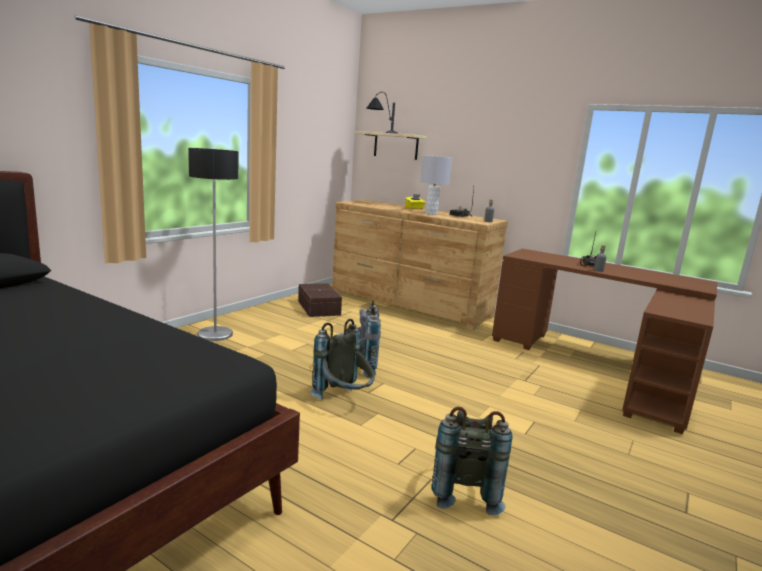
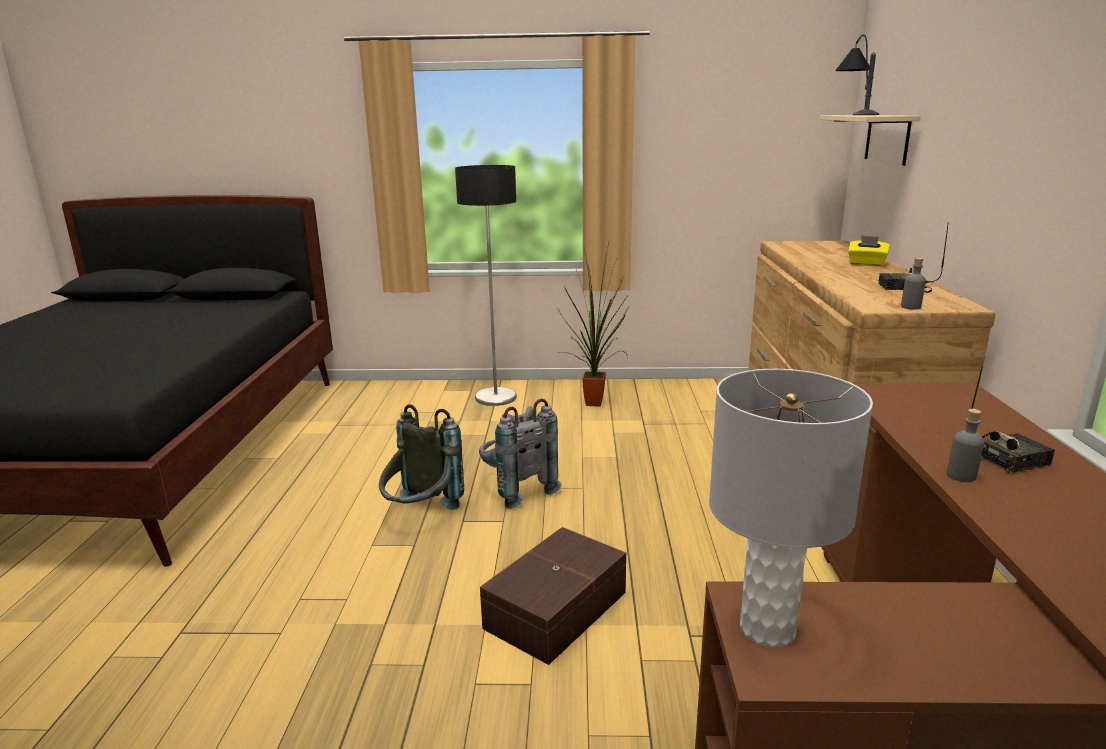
camera: 60 degrees right, 5 degrees up
brown storage box [298,283,342,317] -> brown storage box moved to [480,527,626,665]
grey table lamp [420,155,452,215] -> grey table lamp moved to [709,369,873,648]
grey backpack [431,407,512,516] -> none
none -> potted plant [559,243,629,407]

